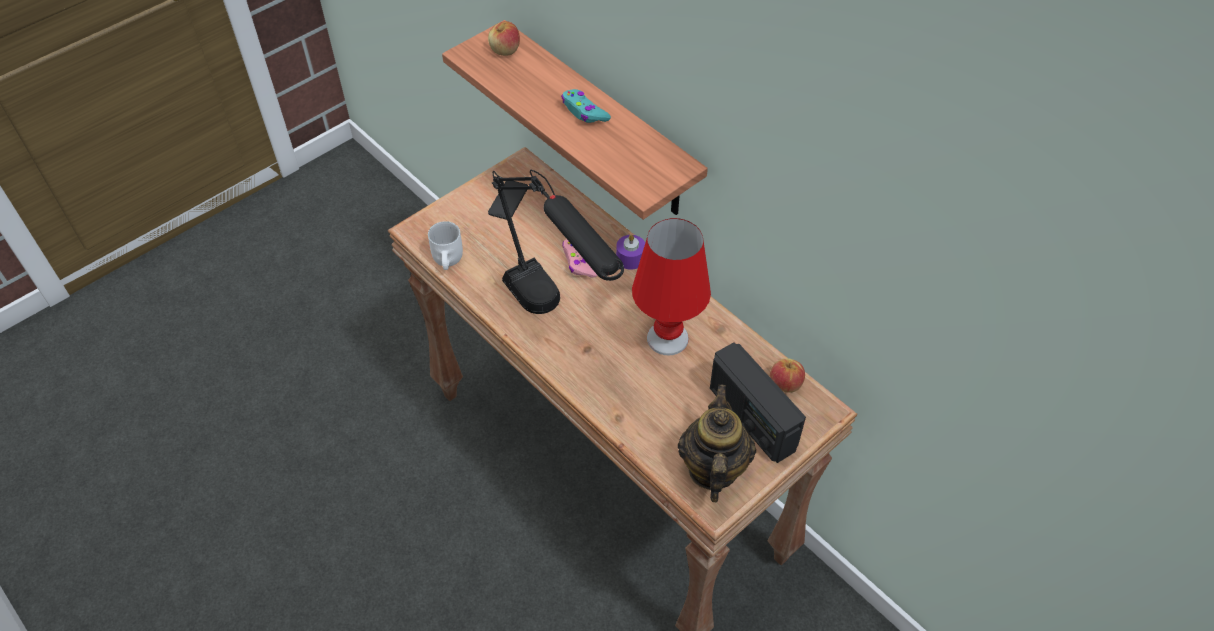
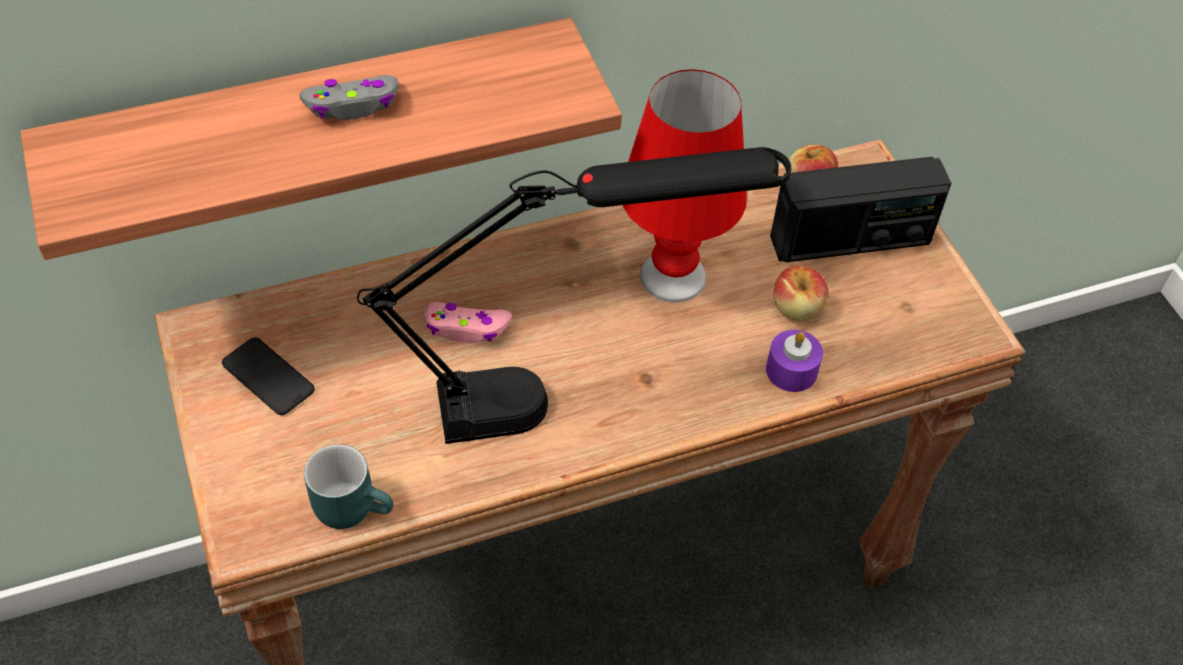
camera: 70 degrees left, 0 degrees up
white mug [428,221,463,270] -> turquoise mug [304,444,394,529]
apple [488,21,520,56] -> apple moved to [774,266,829,321]
turquoise game controller [561,89,611,123] -> grey game controller [299,75,399,120]
purple candle [616,234,645,270] -> purple candle moved to [766,330,823,392]
teapot [678,384,756,502] -> none

